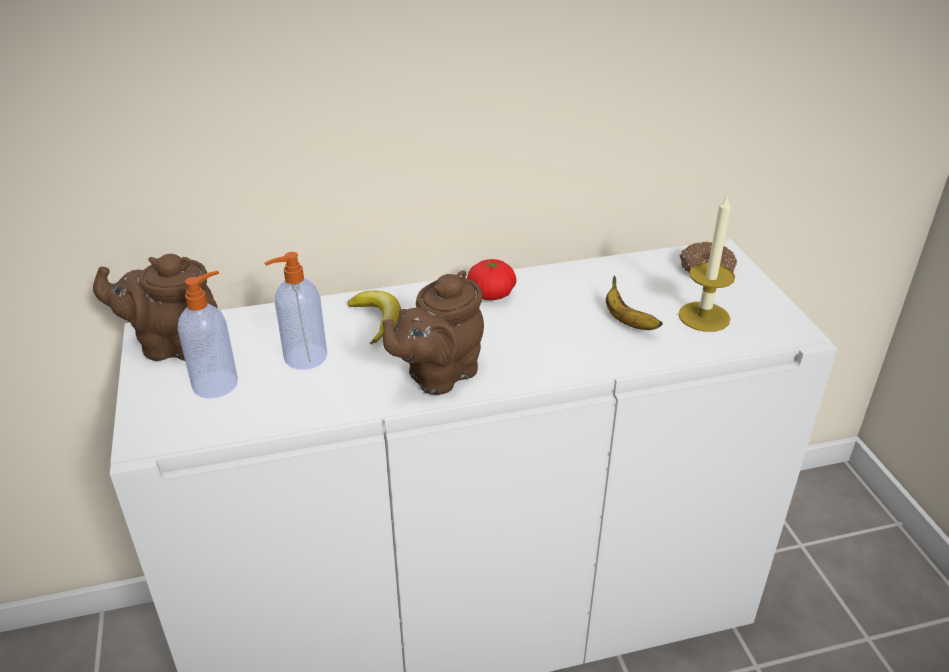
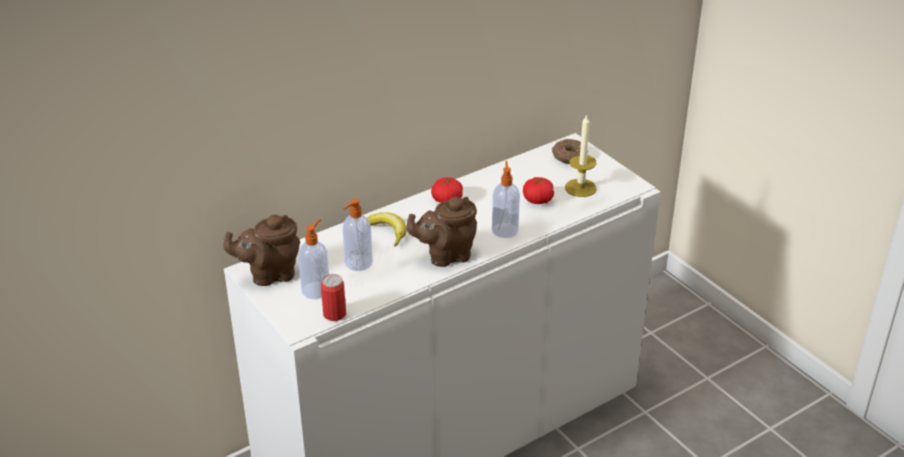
camera: 20 degrees left, 0 degrees up
brown teapot [383,270,484,395] -> brown teapot turned 45 degrees clockwise [406,197,477,267]
banana [606,276,663,330] -> tomato [523,177,554,204]
none -> can [321,274,346,321]
none -> soap dispenser [492,161,520,238]

